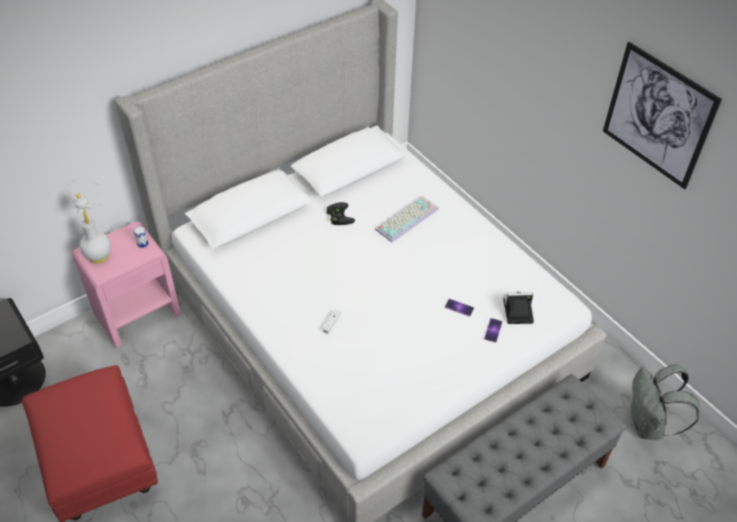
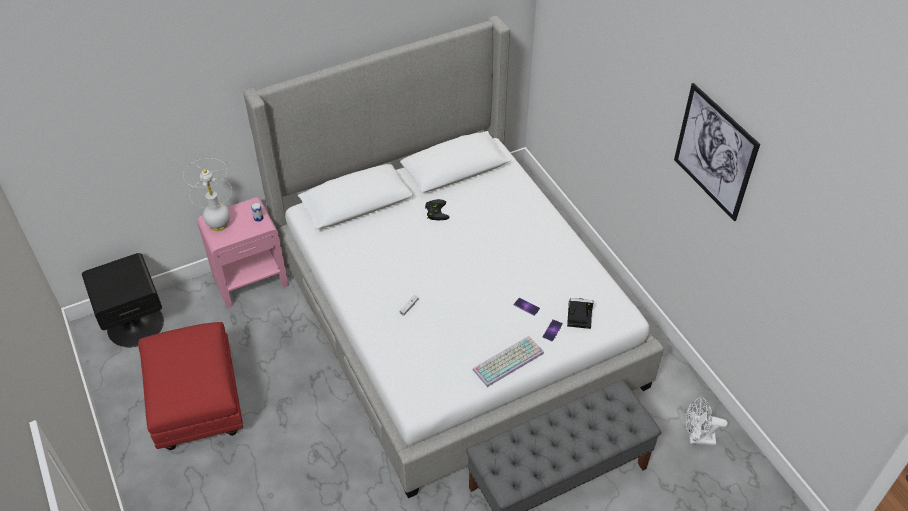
camera: 10 degrees right, 0 degrees up
keyboard [375,196,439,242] -> keyboard moved to [473,336,544,387]
grey backpack [631,365,700,440] -> white fan [685,396,728,445]

